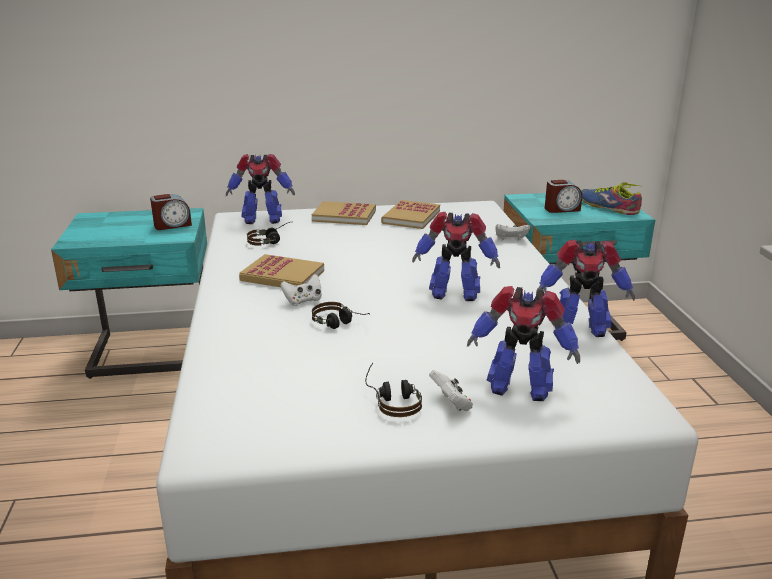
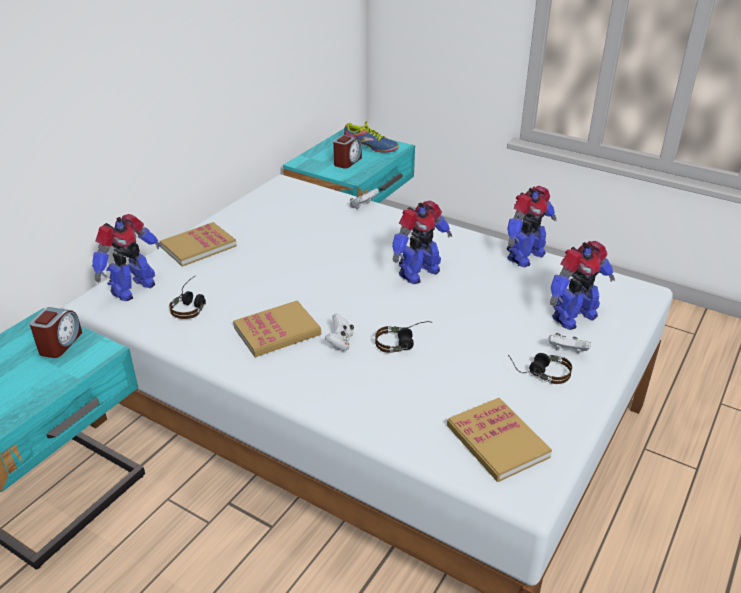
camera: 50 degrees left, 10 degrees up
book [381,200,440,229] -> book moved to [447,398,552,482]
shoe [581,182,642,215] -> shoe turned 150 degrees counterclockwise [344,121,399,153]

